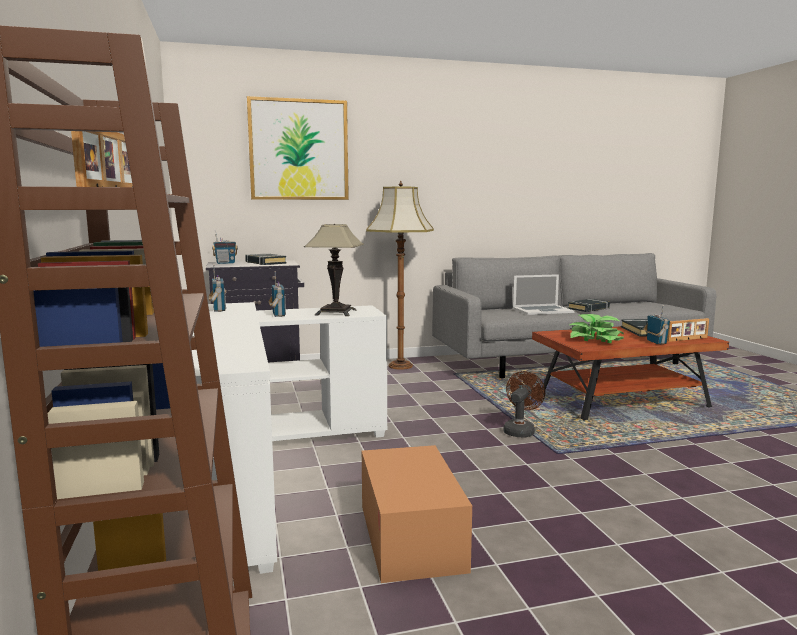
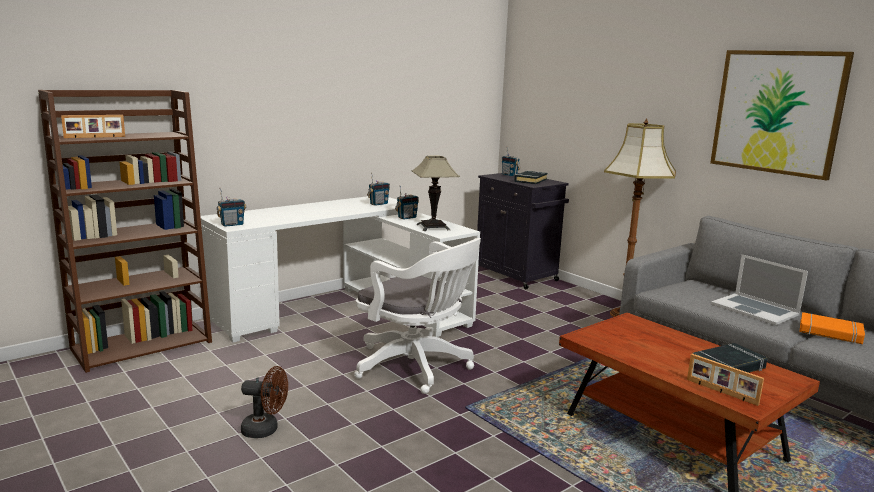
camera: 65 degrees right, 5 degrees up
picture [247,96,349,200] -> picture moved to [710,50,854,181]
cardboard box [362,445,472,583] -> none
brown fan [503,371,545,437] -> brown fan moved to [241,366,288,438]
black book [568,299,610,312] -> orange book [799,312,865,344]
potted plant [570,314,624,343] -> none
radio [644,305,670,344] -> radio moved to [217,188,246,227]
none -> white office chair [354,238,481,394]

